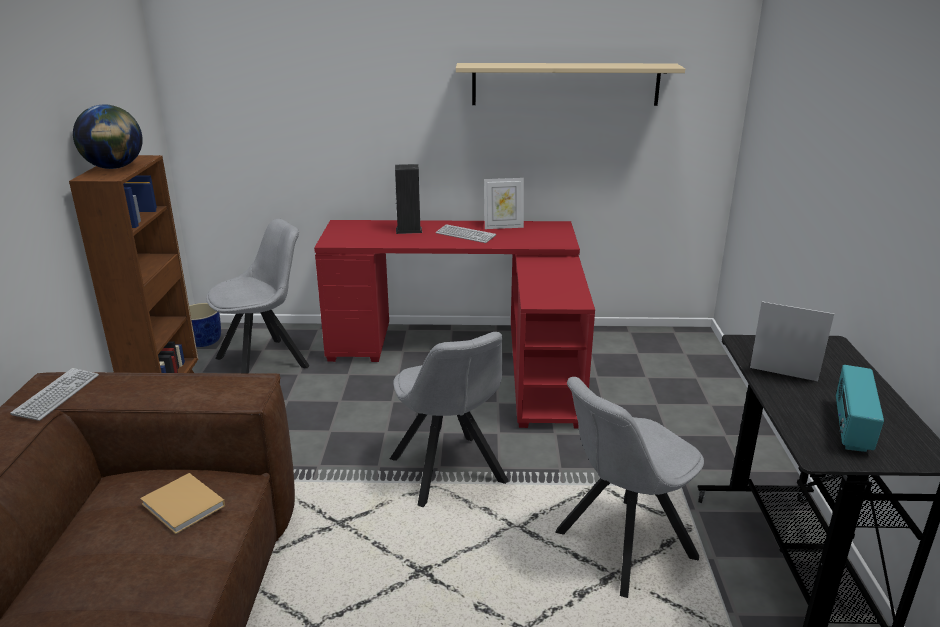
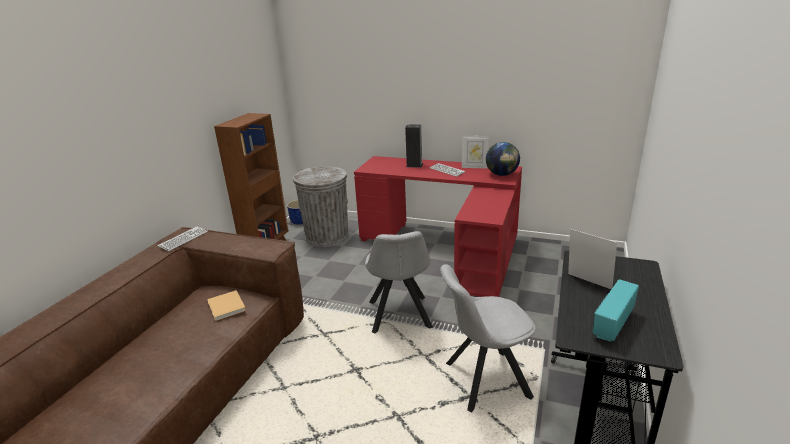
camera: 20 degrees right, 0 degrees up
globe [73,105,143,169] -> globe moved to [486,142,520,176]
grey chair [206,219,309,374] -> grey trash can [293,167,349,247]
beige shelf [456,63,685,106] -> none

